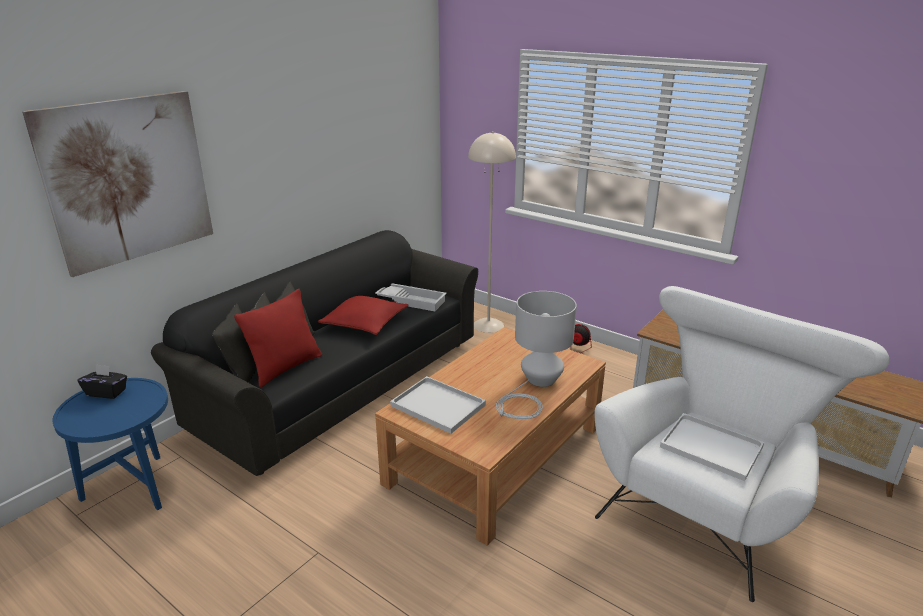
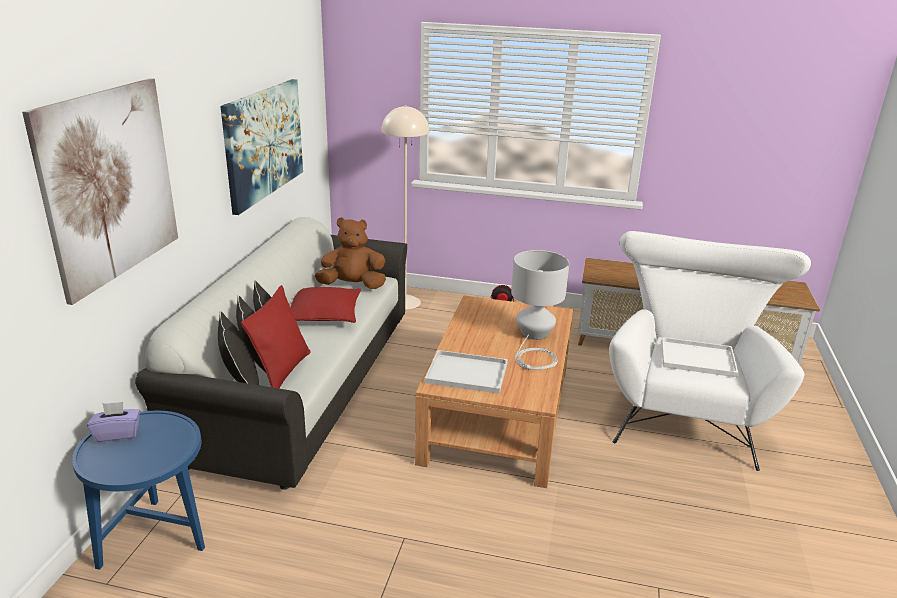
camera: 25 degrees left, 0 degrees up
black tissue box [78,364,127,399] -> purple tissue box [87,402,140,442]
black sofa [151,230,478,476] -> white sofa [135,217,407,490]
white tray [375,283,447,311] -> brown plush toy [315,217,386,289]
none -> picture [220,79,303,215]

